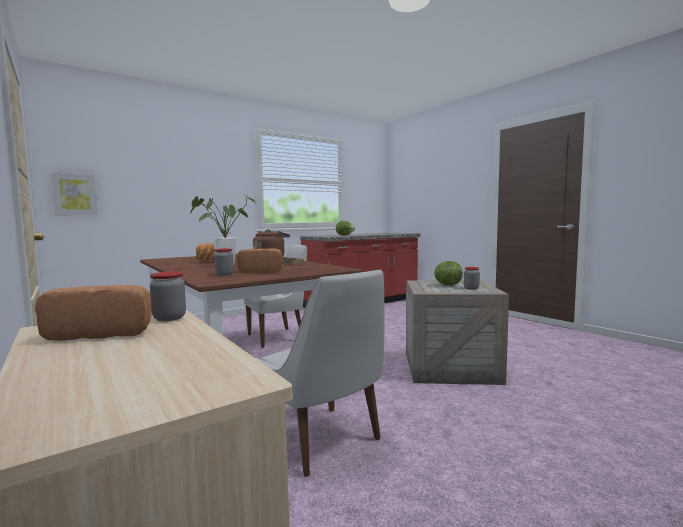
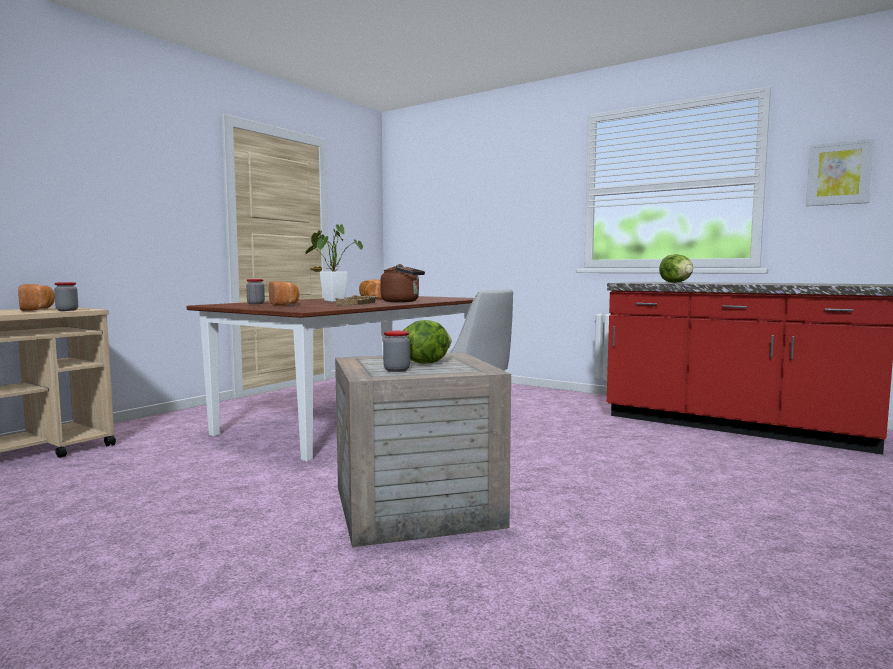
camera: 70 degrees right, 0 degrees up
picture [51,173,98,215] -> picture moved to [806,138,874,206]
white chair [256,270,385,477] -> none

